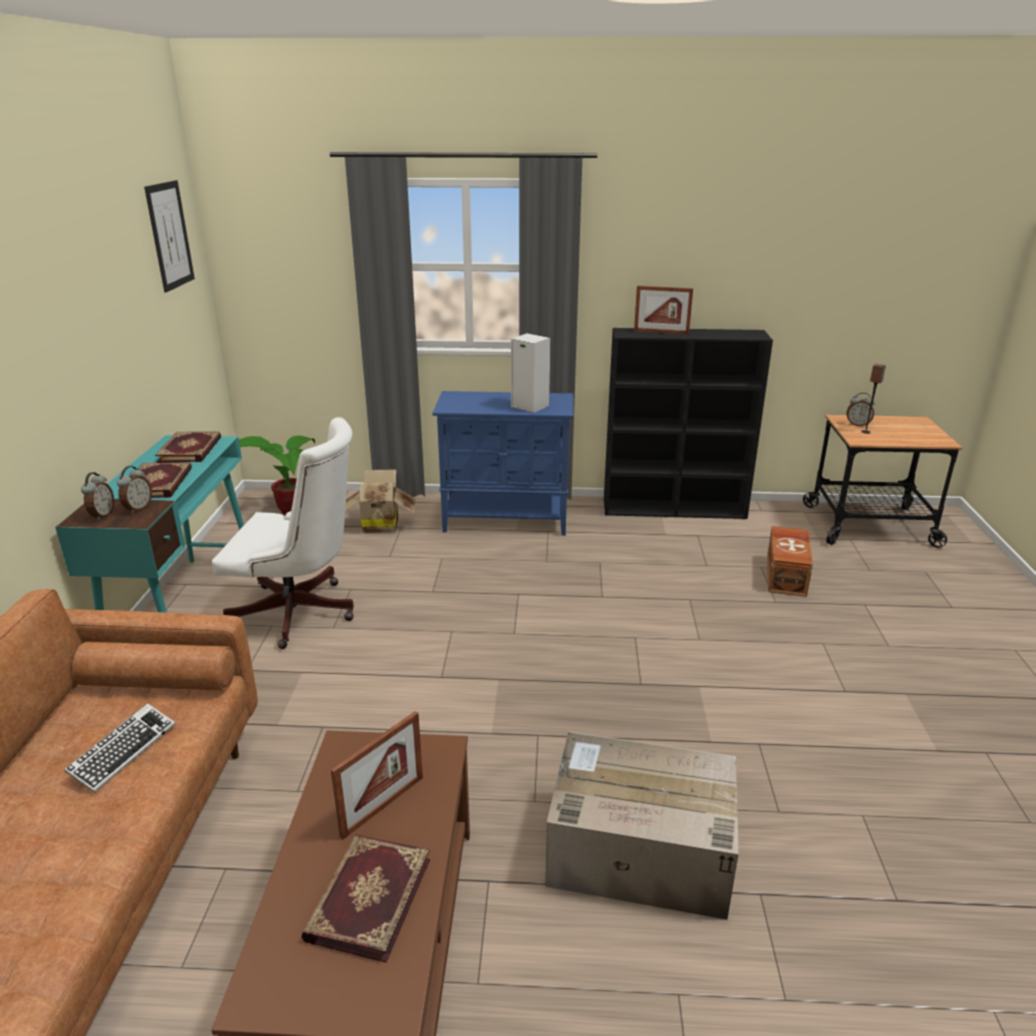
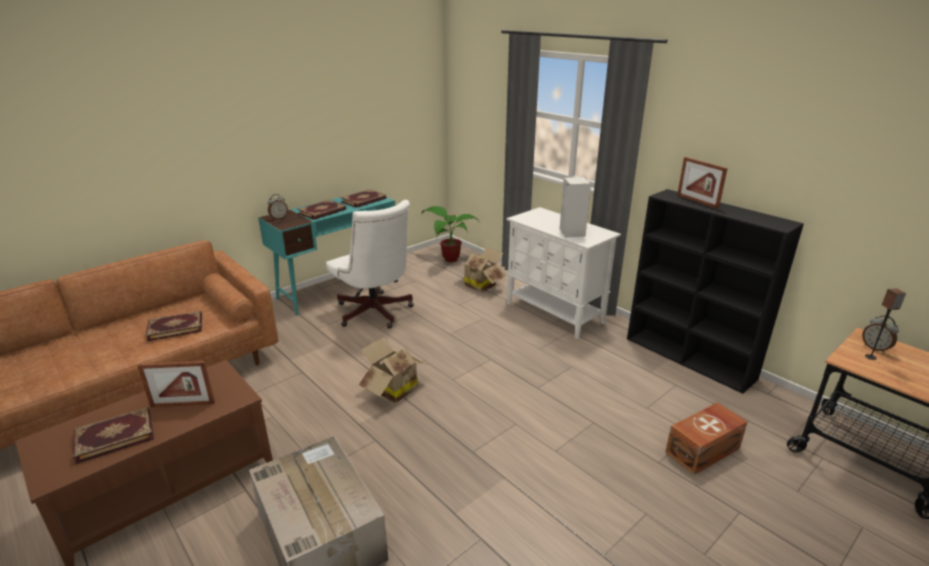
camera: 45 degrees right, 0 degrees up
keyboard [64,704,175,793] -> book [145,311,202,341]
alarm clock [117,466,152,514] -> none
picture [144,180,195,293] -> none
blue cabinet [432,391,573,536] -> white cabinet [507,207,621,339]
none -> cardboard box [359,337,428,403]

